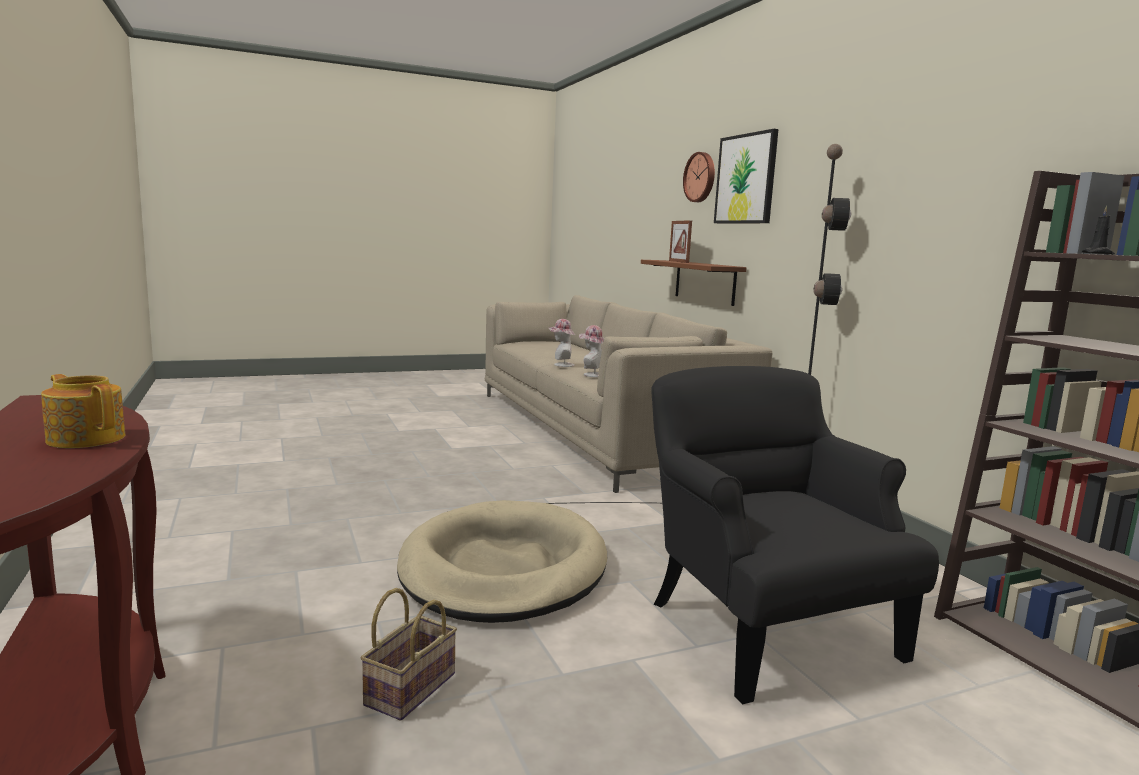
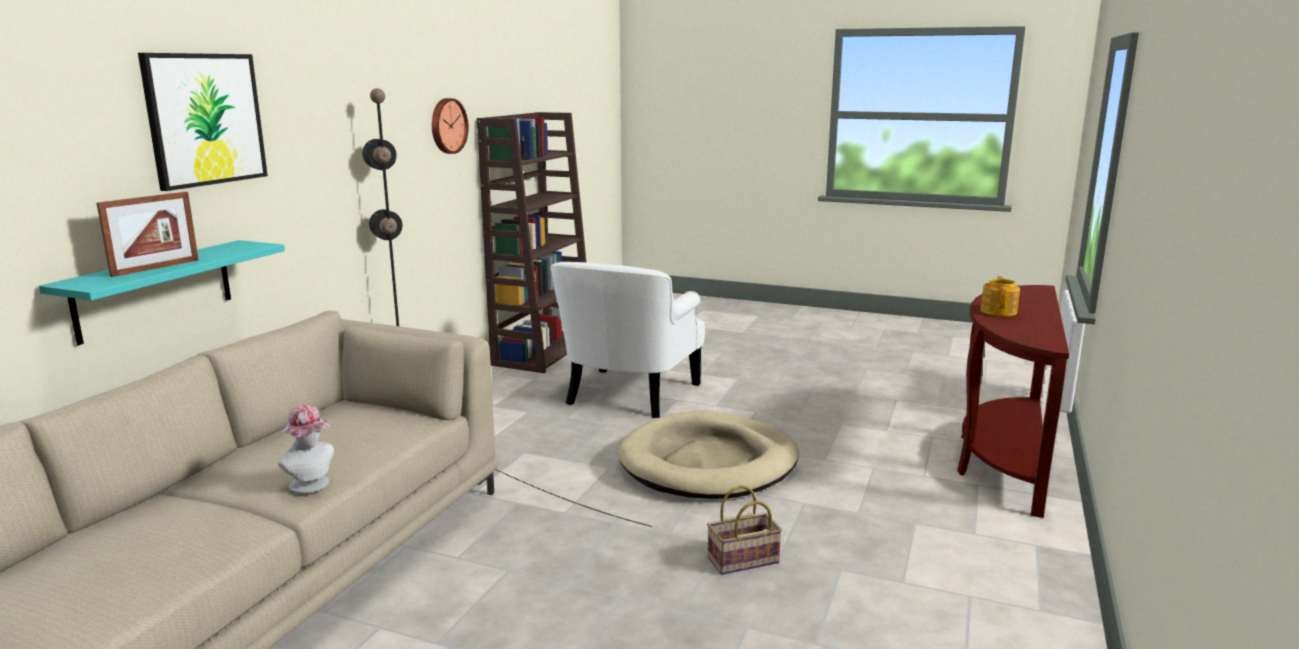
camera: 135 degrees left, 5 degrees up
teapot [41,374,125,448] -> teapot turned 150 degrees counterclockwise [980,276,1020,316]
basket [361,588,457,721] -> basket moved to [707,485,782,575]
hat [579,325,604,377] -> none
brown shelf [641,260,747,306] -> turquoise shelf [39,240,285,345]
black armchair [651,366,939,704] -> white armchair [550,262,705,418]
wall clock [683,152,715,202] -> wall clock moved to [432,98,469,154]

